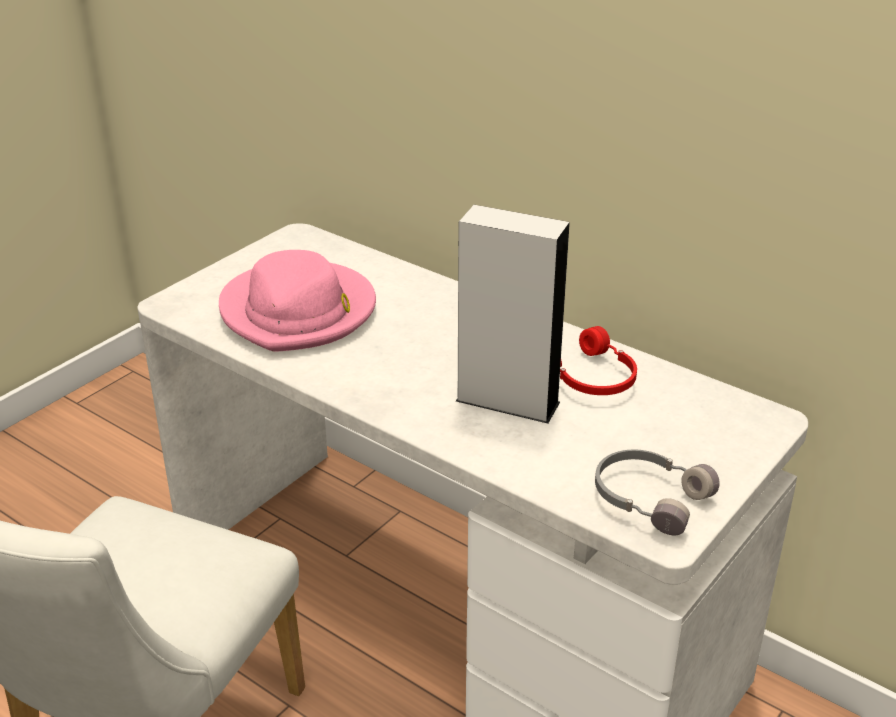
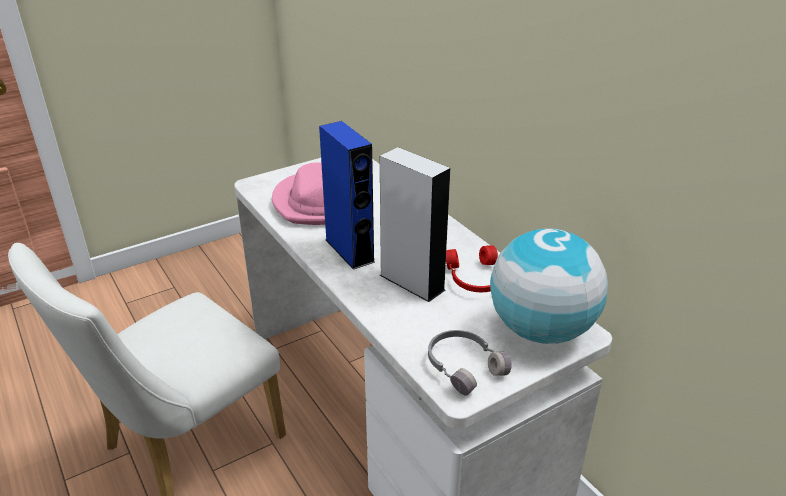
camera: 20 degrees right, 0 degrees up
none -> blue speaker [319,121,375,270]
none -> globe [490,229,608,344]

